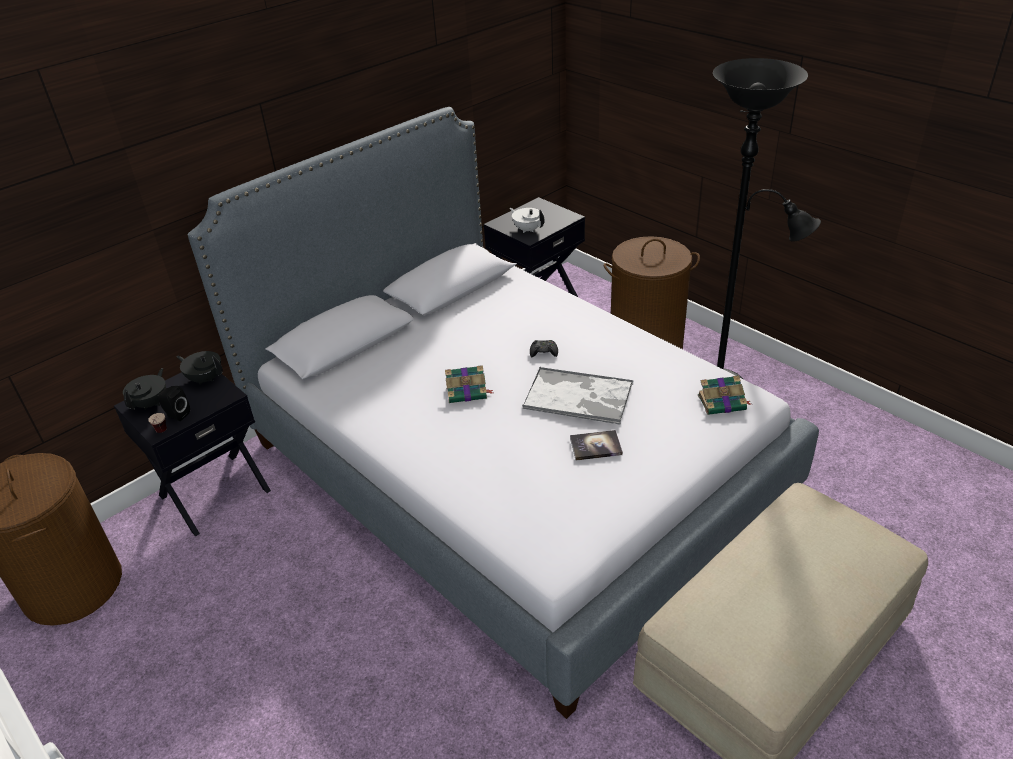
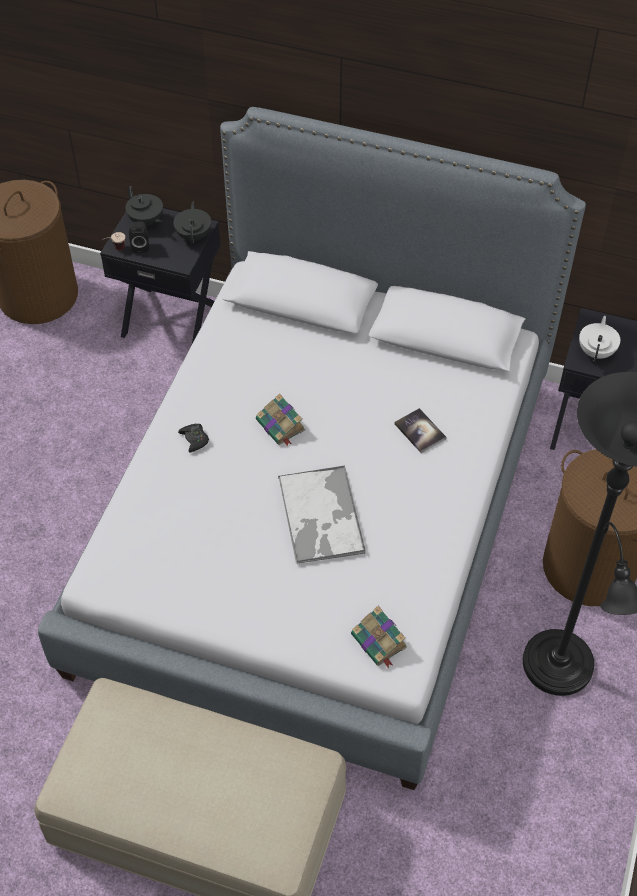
camera: 60 degrees right, 15 degrees up
black teapot [123,368,166,410] -> black teapot turned 60 degrees clockwise [125,186,163,226]
black game controller [530,340,558,357] -> black game controller moved to [178,423,209,452]
book [570,430,623,460] -> book moved to [394,408,446,453]

